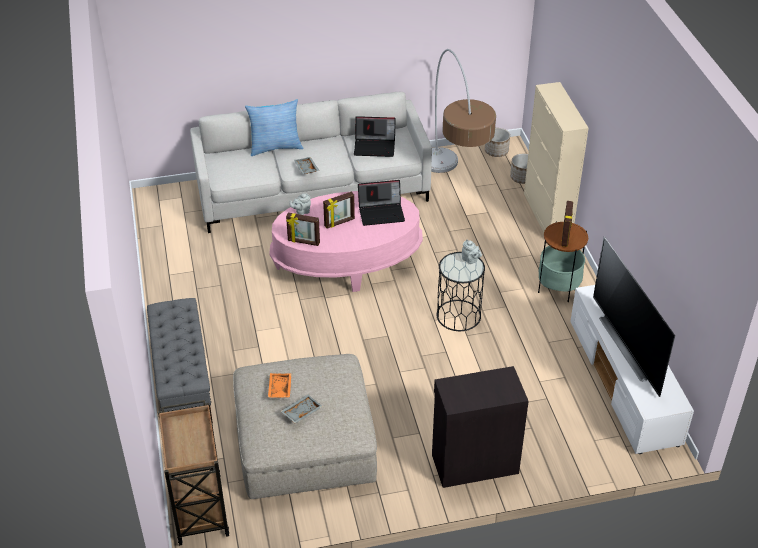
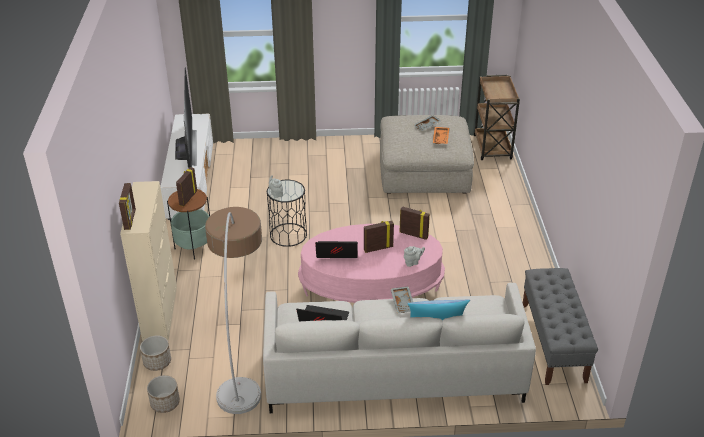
camera: 170 degrees left, 5 degrees down
grey bench [147,298,213,424] -> grey bench moved to [523,268,598,385]
black cabinet [432,366,529,488] -> none
none -> picture frame [119,183,136,230]

